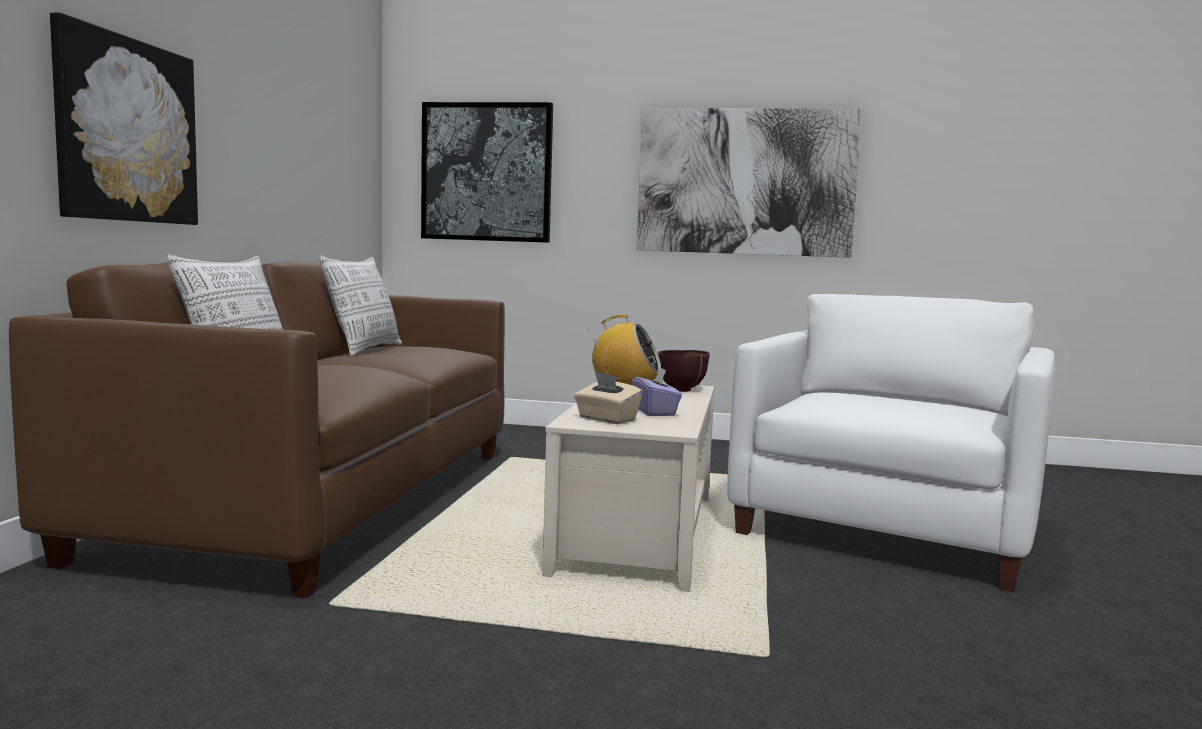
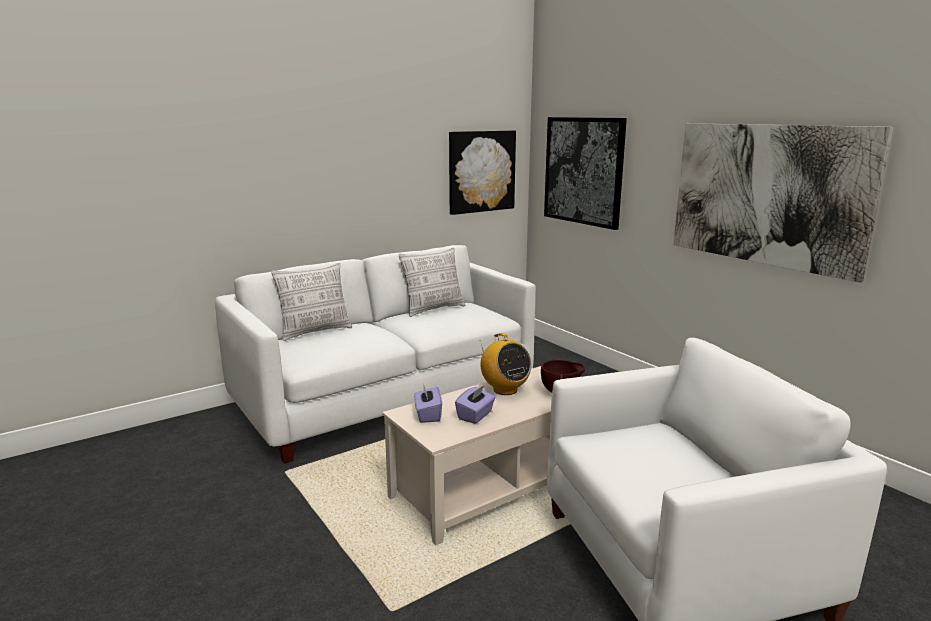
camera: 45 degrees right, 10 degrees up
brown sofa [9,261,505,598] -> white sofa [215,245,536,464]
picture [50,12,198,225] -> picture moved to [449,130,516,215]
beige tissue box [574,372,643,424] -> purple tissue box [414,383,442,423]

